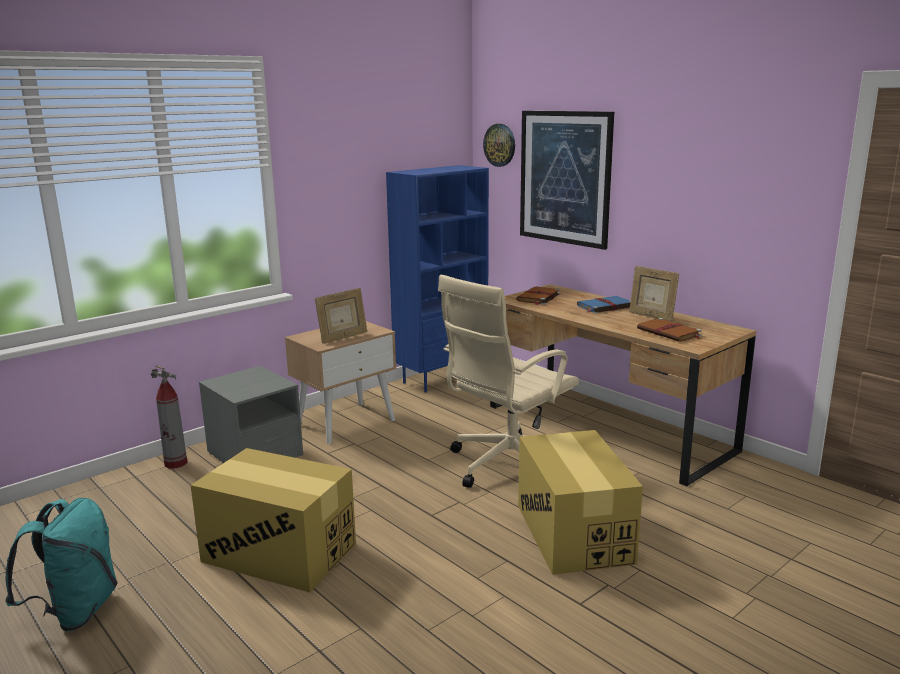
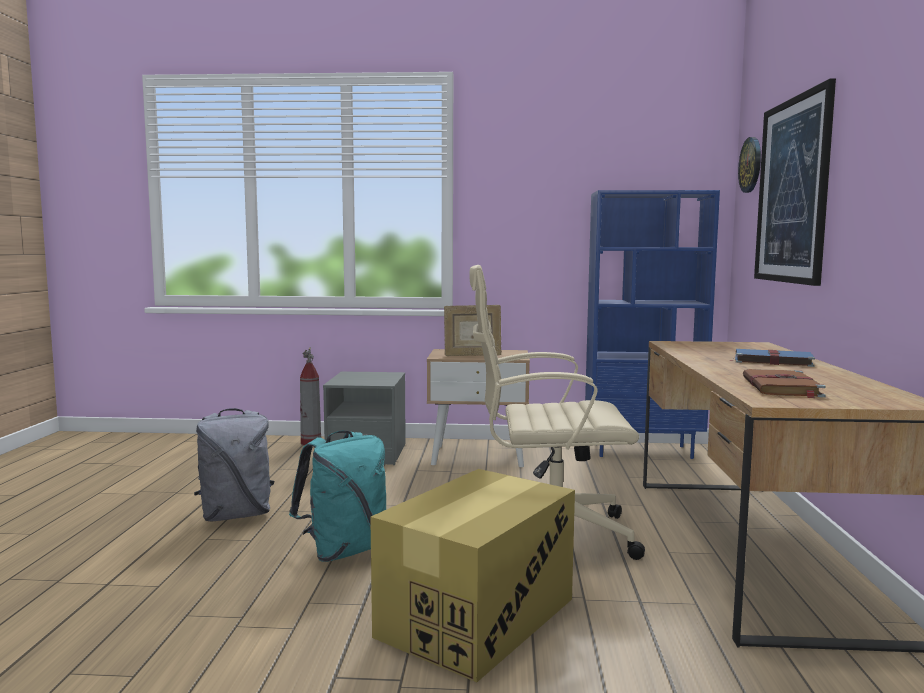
camera: 45 degrees right, 10 degrees down
turquoise backpack [5,498,118,631] -> turquoise backpack moved to [289,430,386,562]
cardboard box [191,448,356,592] -> grey backpack [194,408,275,521]
brown book [516,286,560,305] -> none
picture frame [629,266,679,322] -> none

